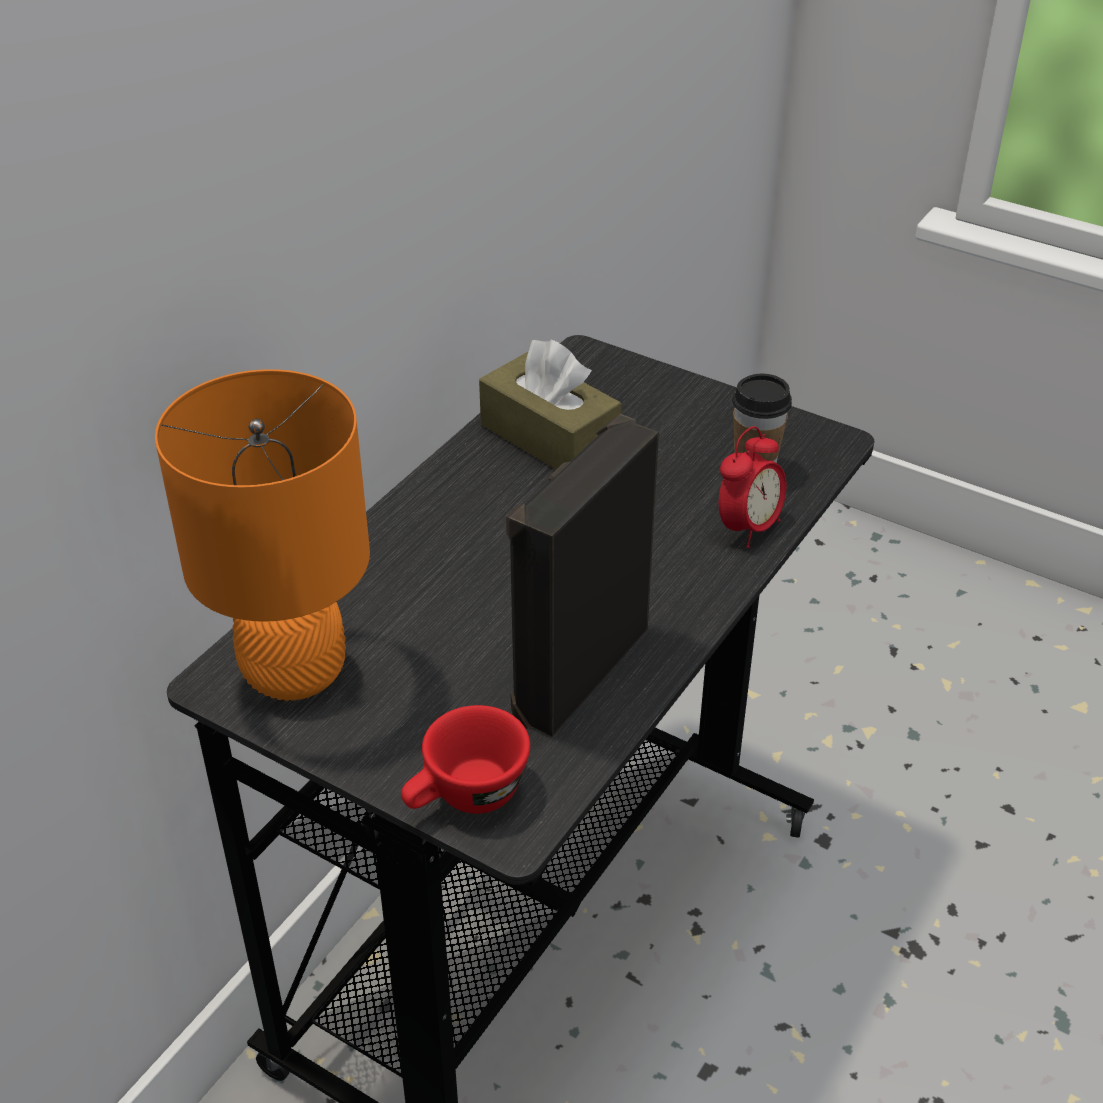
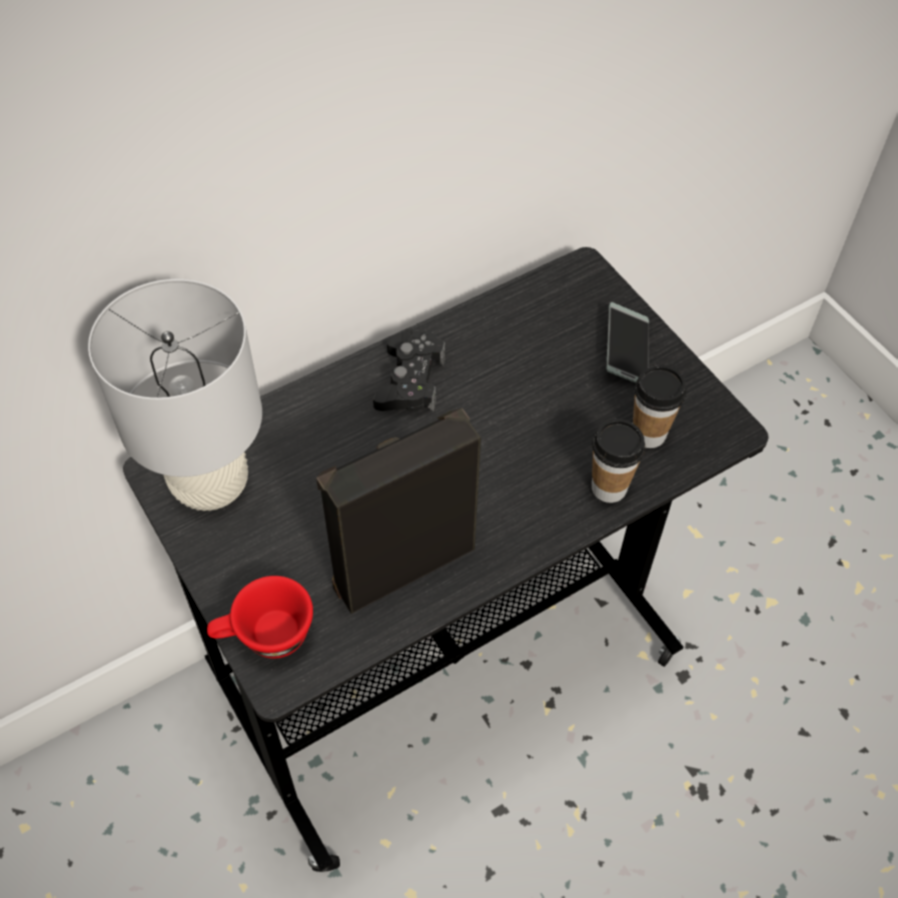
camera: 25 degrees right, 15 degrees up
orange table lamp [155,369,370,701] -> grey table lamp [88,279,262,511]
brown tissue box [479,339,622,469] -> none
alarm clock [719,426,786,548] -> cup [592,419,645,503]
none -> black game controller [373,330,445,411]
none -> phone [606,302,649,383]

